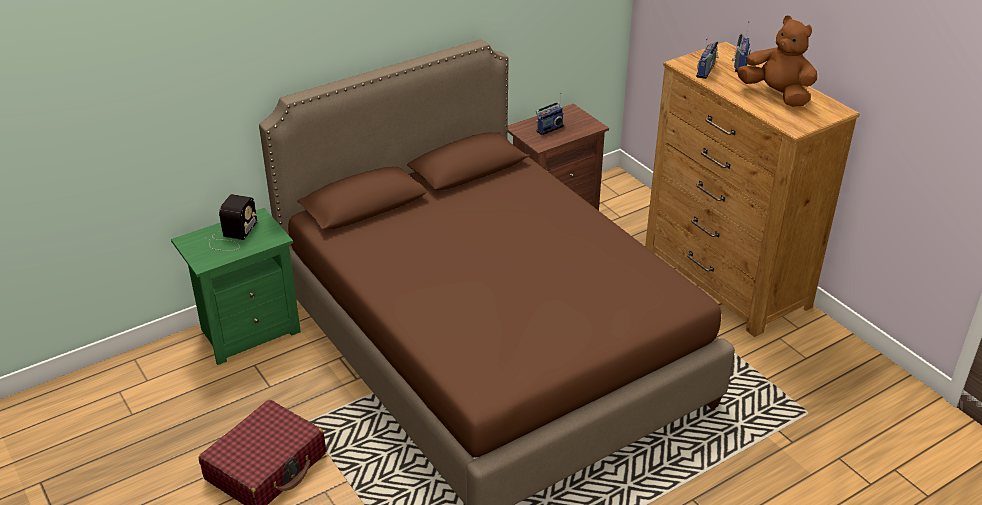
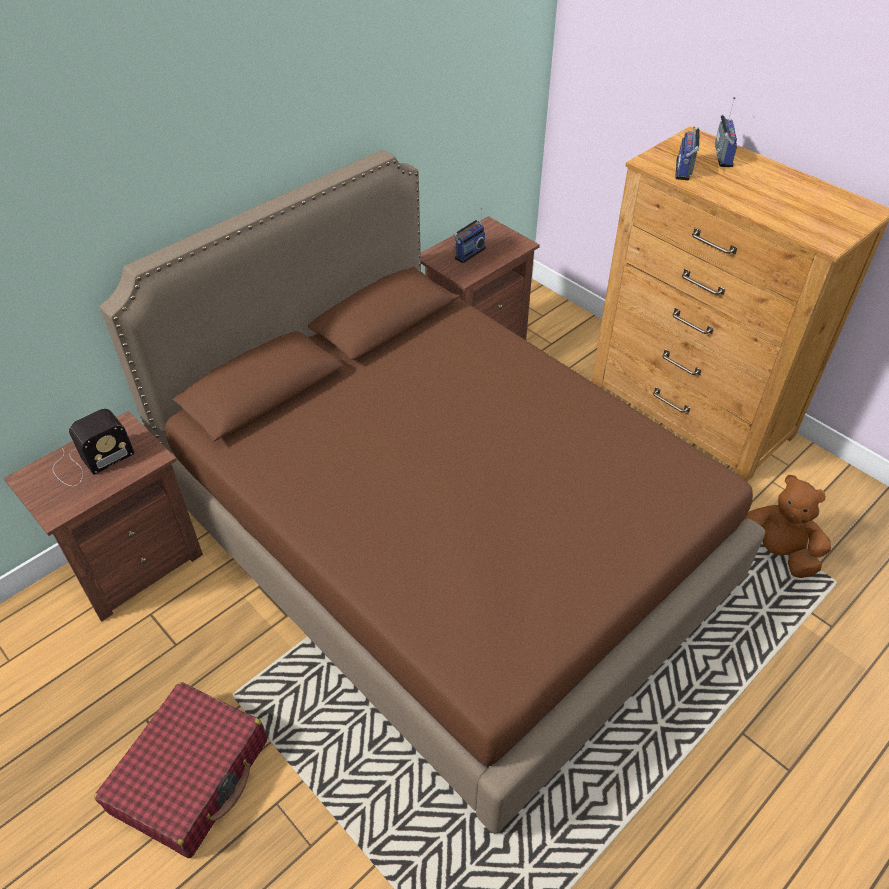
camera: 10 degrees left, 10 degrees up
green nightstand [171,208,301,365] -> brown nightstand [4,411,203,622]
radio [204,194,257,251] -> radio turned 45 degrees clockwise [53,409,135,486]
brown plush toy [737,15,817,107] -> brown plush toy moved to [744,475,831,578]

